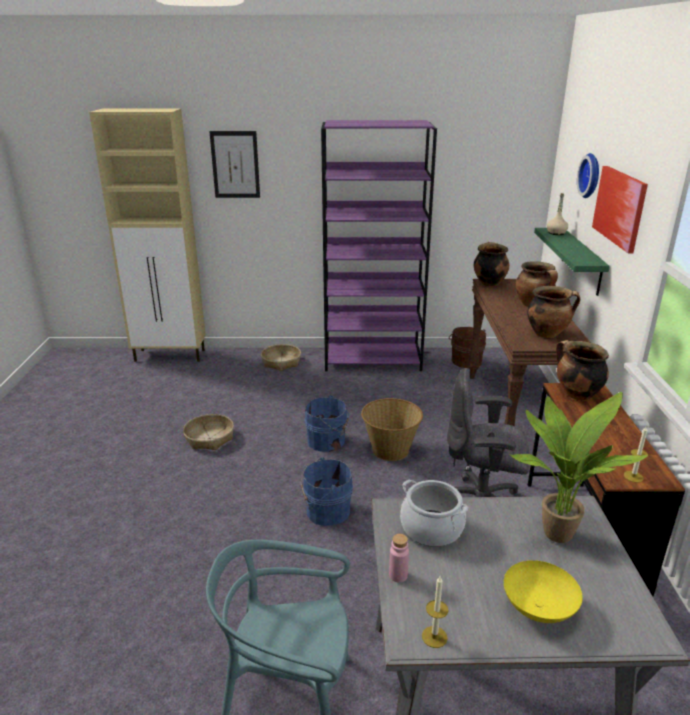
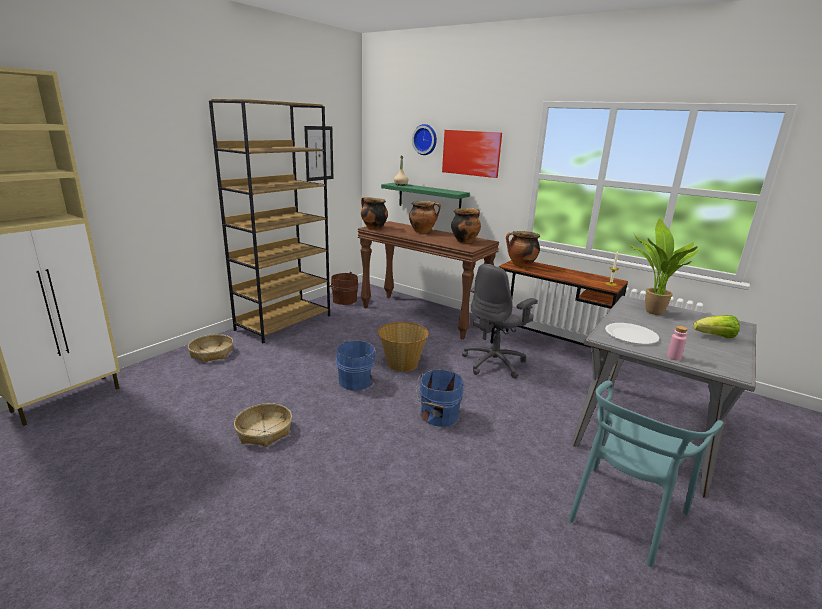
camera: 55 degrees left, 5 degrees down
picture [209,131,260,198] -> picture moved to [304,126,333,181]
purple bookcase [321,120,437,371] -> brown bookcase [209,99,330,343]
cooking pot [400,479,468,547] -> white plate [605,323,659,344]
candle [422,576,448,648] -> none
yellow bowl [504,560,583,623] -> lettuce [693,315,740,338]

